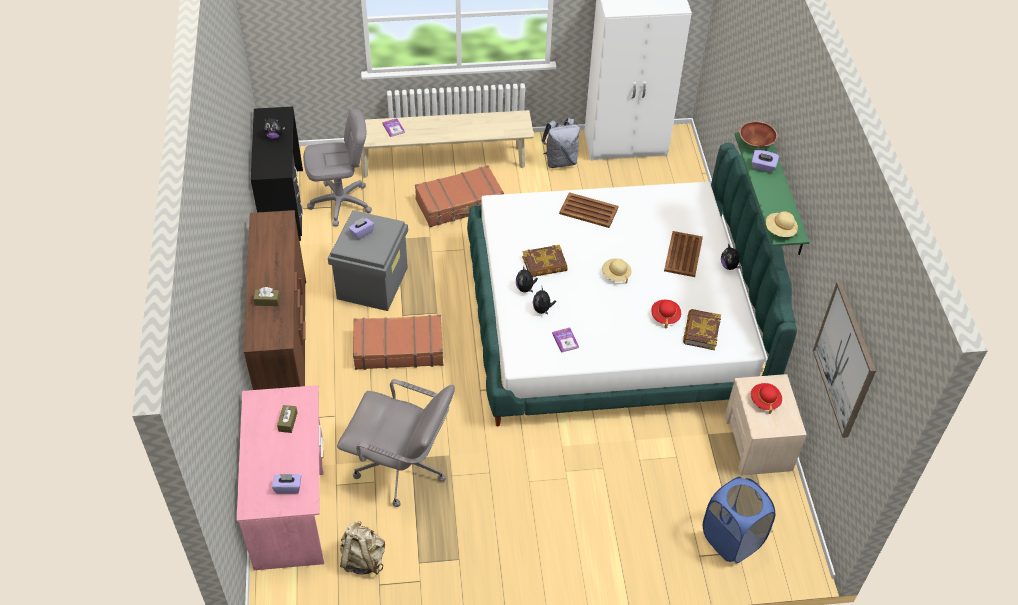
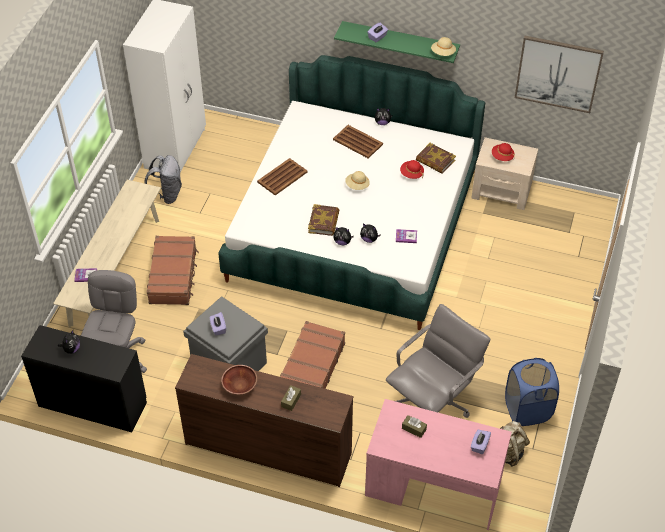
camera: 65 degrees left, 0 degrees up
blue laundry basket [703,477,775,563] -> blue laundry basket moved to [505,358,559,426]
brown bowl [739,121,778,148] -> brown bowl moved to [221,365,257,395]

